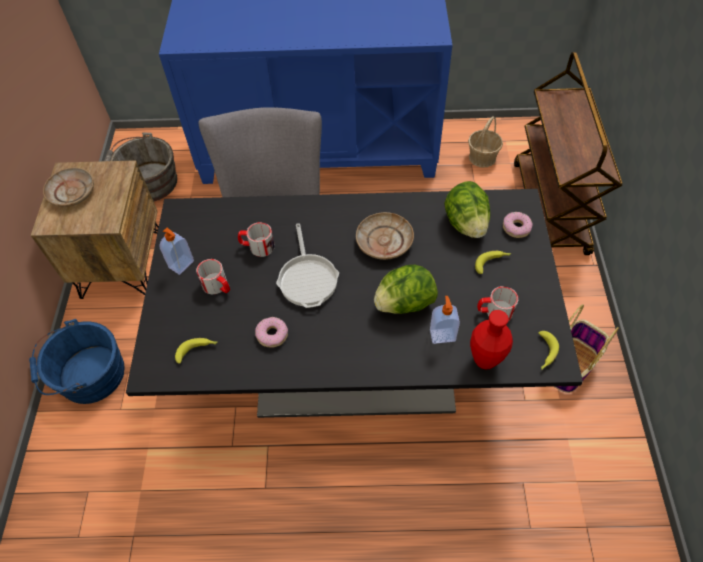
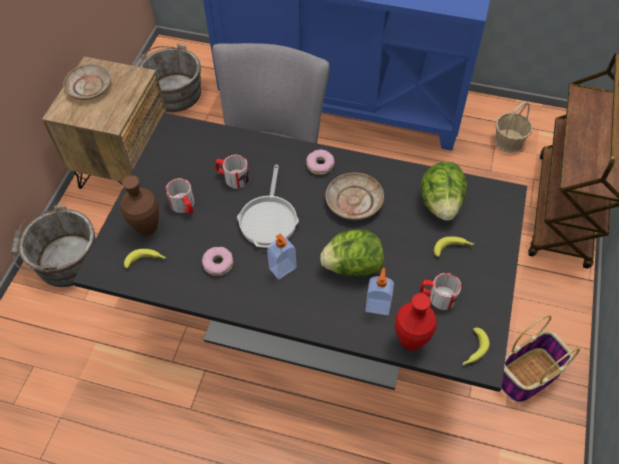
camera: 15 degrees right, 0 degrees up
blue bucket [29,319,125,404] -> grey bucket [11,205,96,287]
soap dispenser [159,228,194,275] -> soap dispenser moved to [267,233,296,279]
donut [503,212,533,238] -> donut moved to [306,149,334,175]
none -> brown vase [121,175,159,236]

